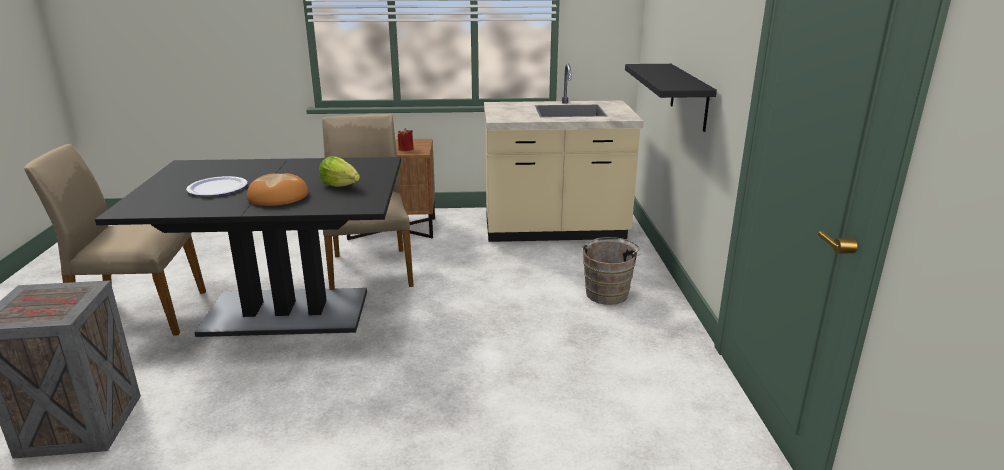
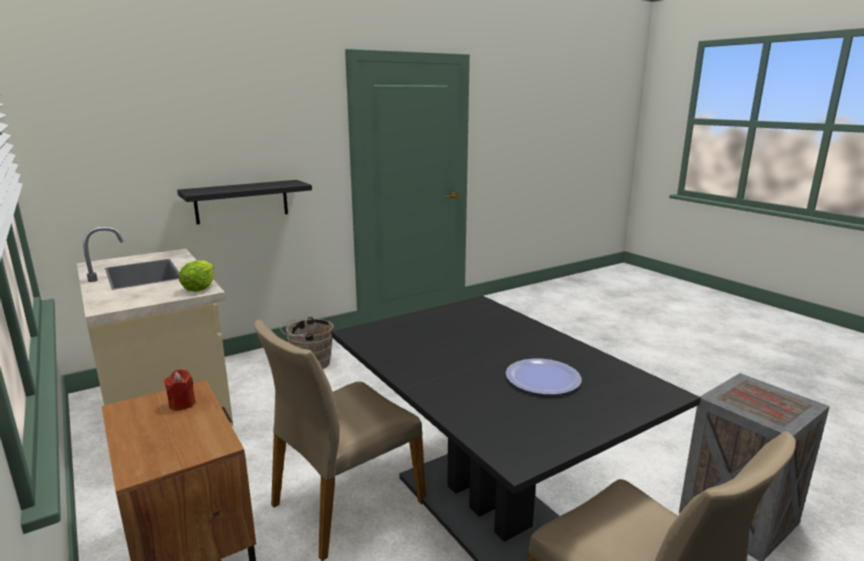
camera: 120 degrees left, 5 degrees down
bread [247,173,308,206] -> none
lettuce [319,156,360,187] -> lettuce moved to [179,260,214,292]

